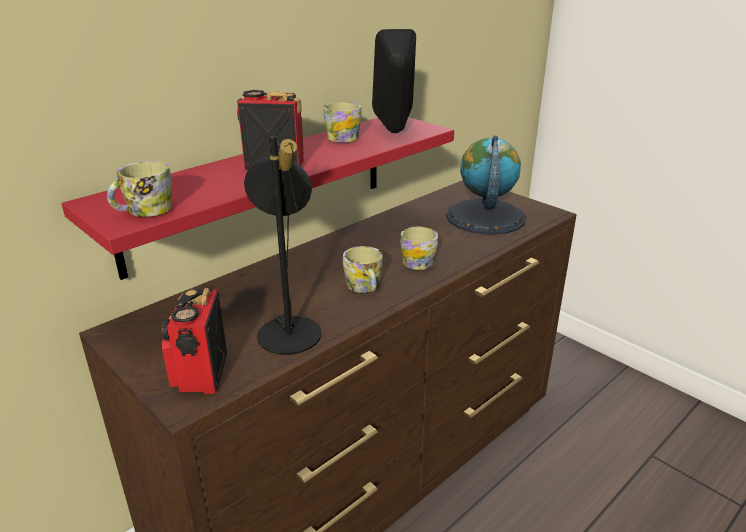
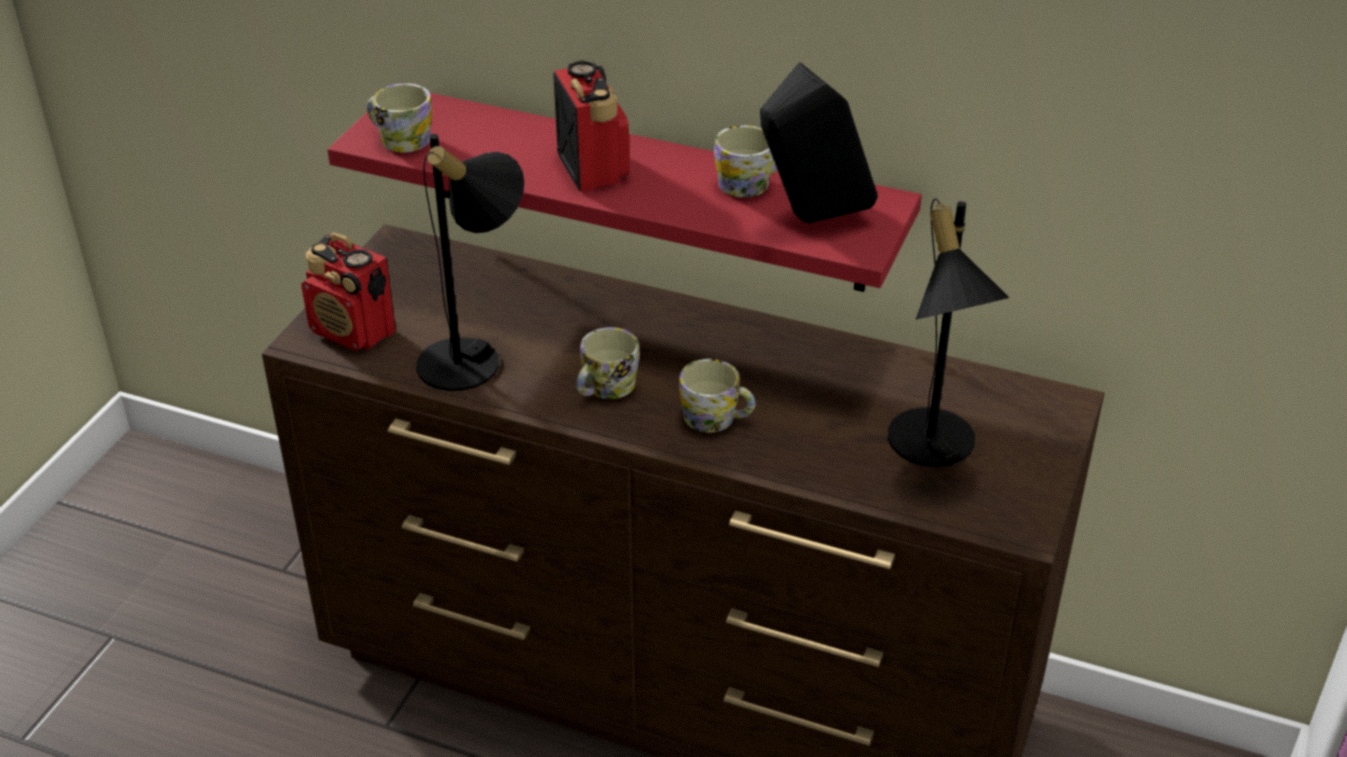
camera: 65 degrees right, 10 degrees up
radio [162,288,227,394] -> radio turned 120 degrees counterclockwise [301,232,396,351]
globe [446,136,526,235] -> black table lamp [888,198,1010,467]

